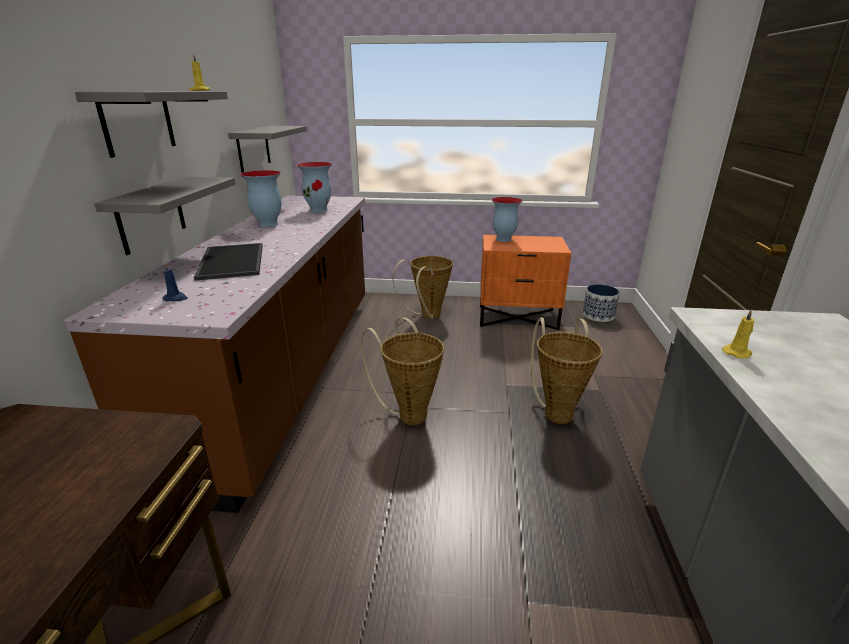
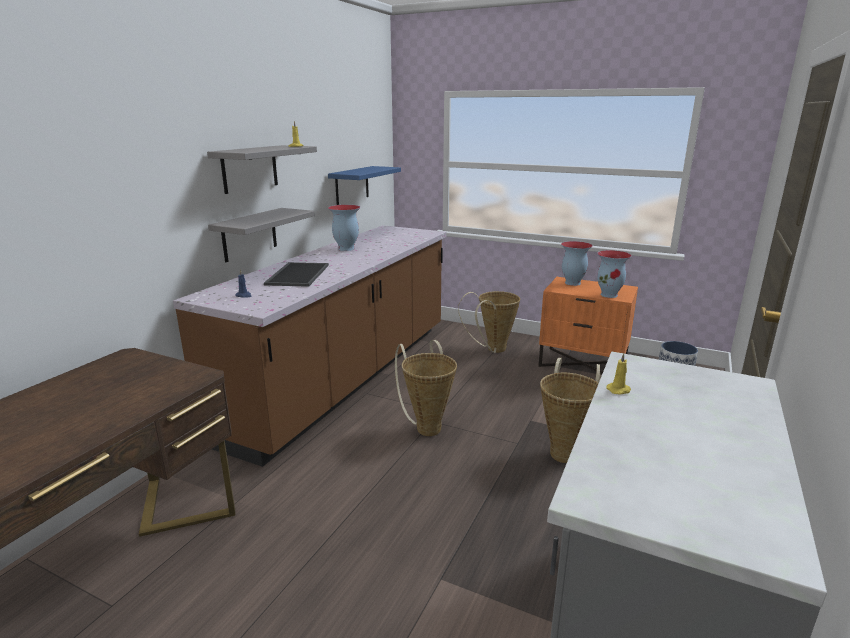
camera: 20 degrees right, 5 degrees down
grey shelf [228,126,307,172] -> blue shelf [328,166,401,205]
vase [296,162,332,213] -> vase moved to [597,250,632,298]

